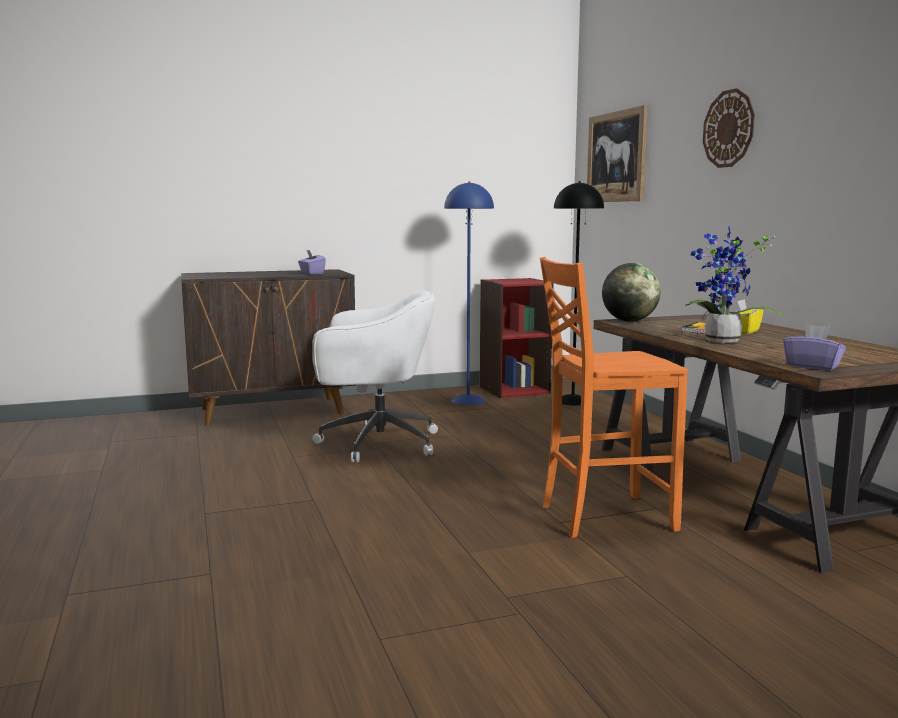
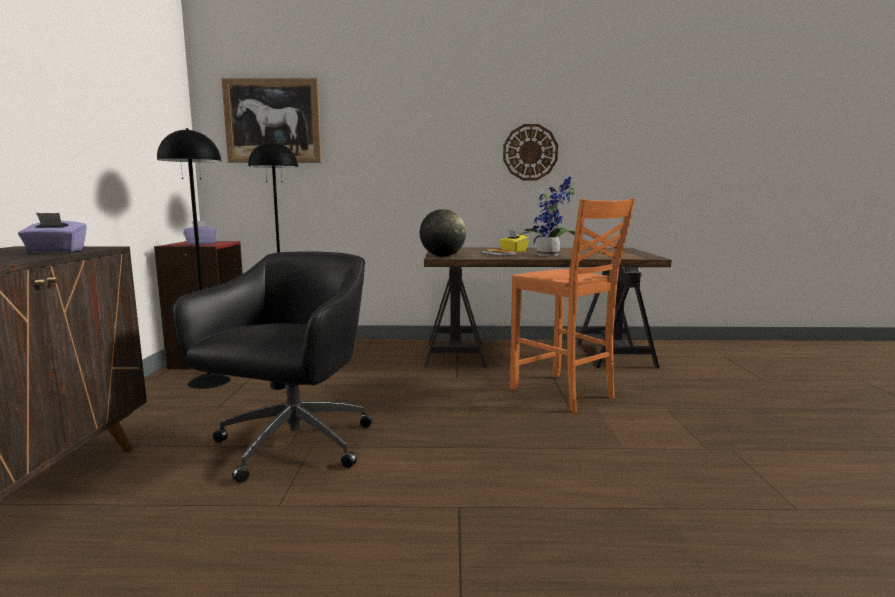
camera: 70 degrees left, 0 degrees up
white office chair [312,290,438,463] -> black office chair [172,251,373,483]
blue floor lamp [444,181,494,405] -> black floor lamp [157,128,231,389]
orange chair [540,257,688,538] -> orange chair turned 45 degrees counterclockwise [510,198,635,413]
wall clock [703,88,755,168] -> wall clock moved to [503,124,558,180]
purple tissue box [783,325,846,370] -> purple tissue box moved to [183,221,217,245]

